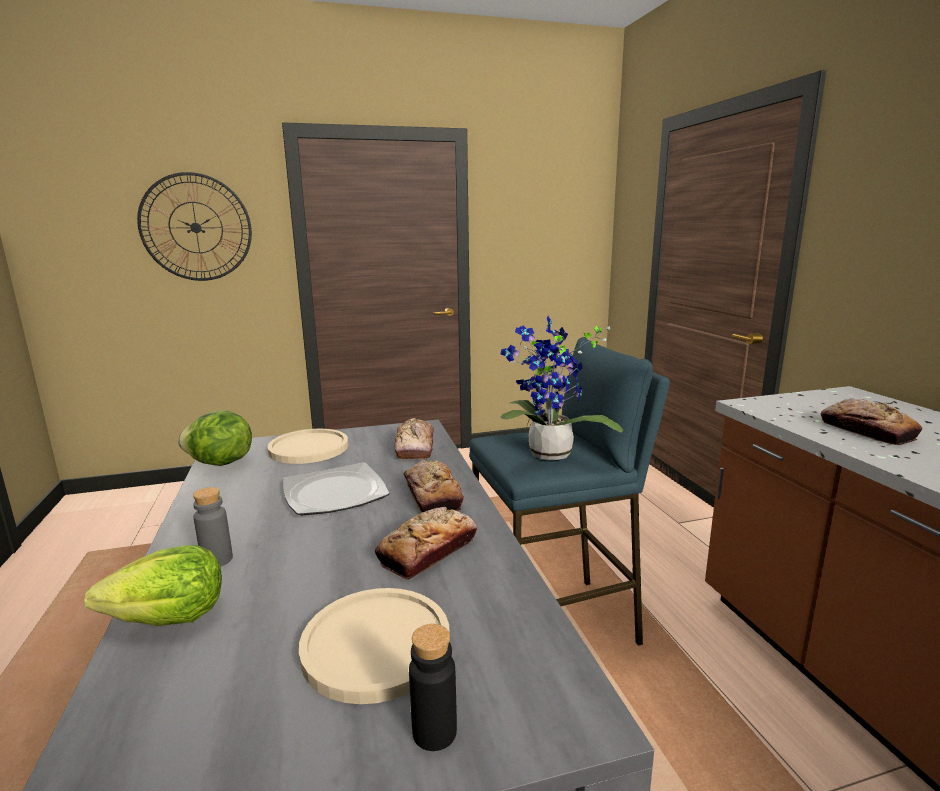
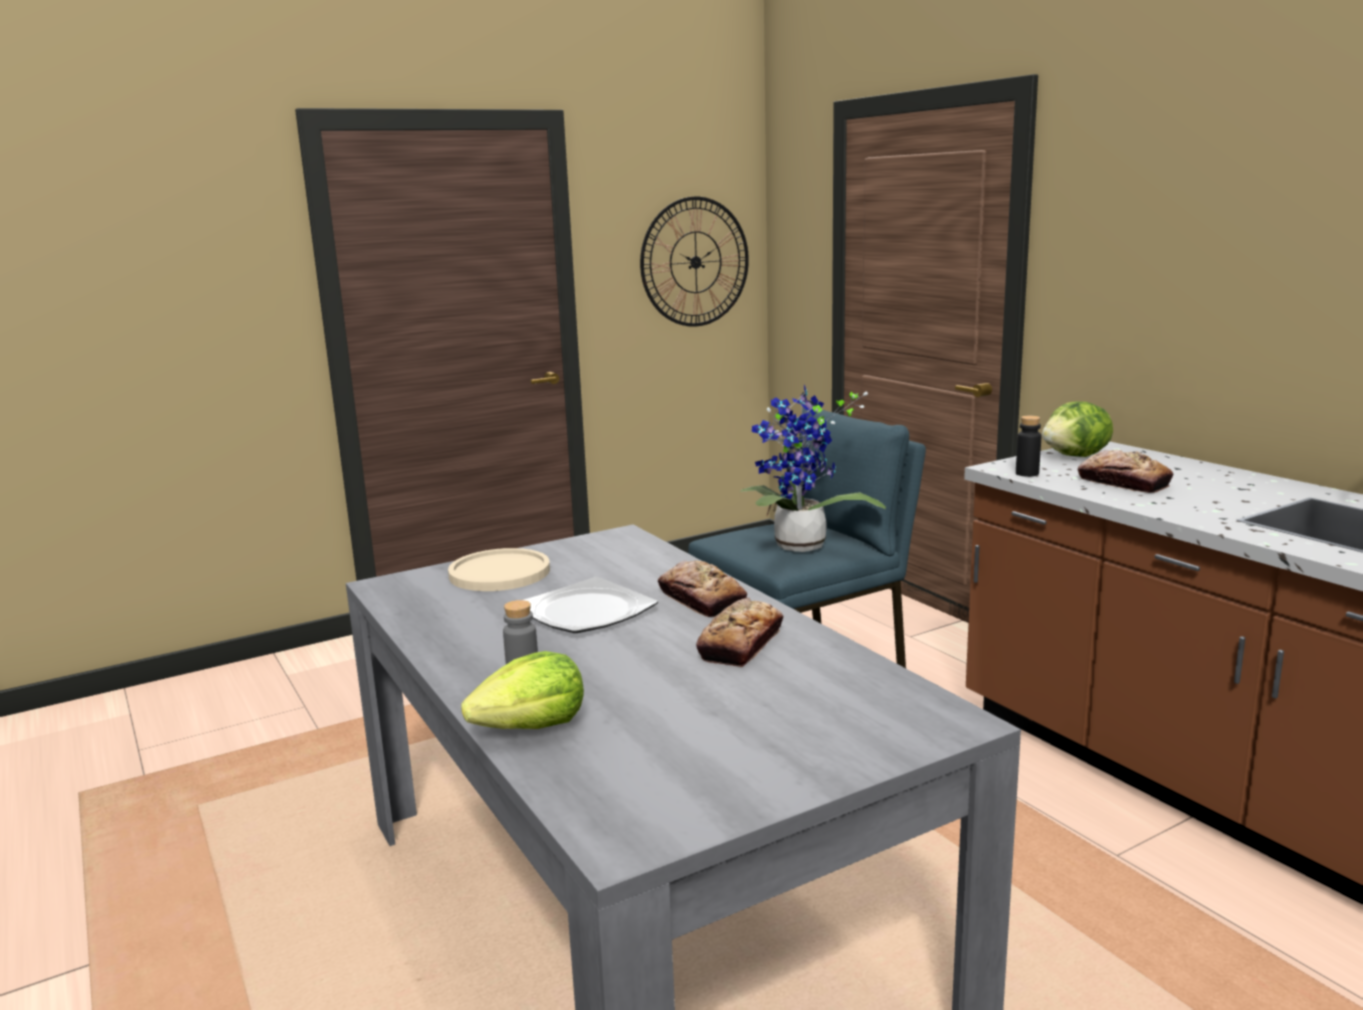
camera: 15 degrees left, 0 degrees up
wall clock [137,172,252,281] -> wall clock moved to [640,196,749,327]
lettuce [178,411,252,466] -> lettuce moved to [1042,402,1113,457]
beige plate [299,588,450,704] -> none
bread [394,418,434,459] -> none
black bottle [409,624,457,751] -> black bottle moved to [1016,416,1041,477]

